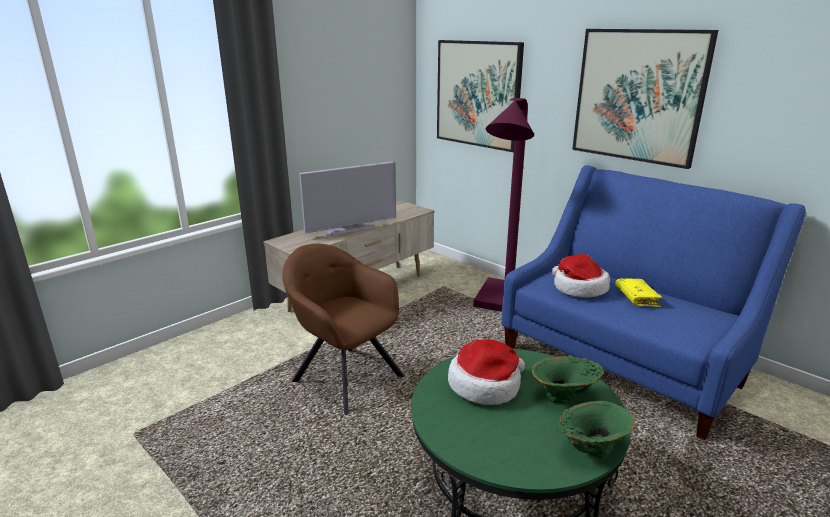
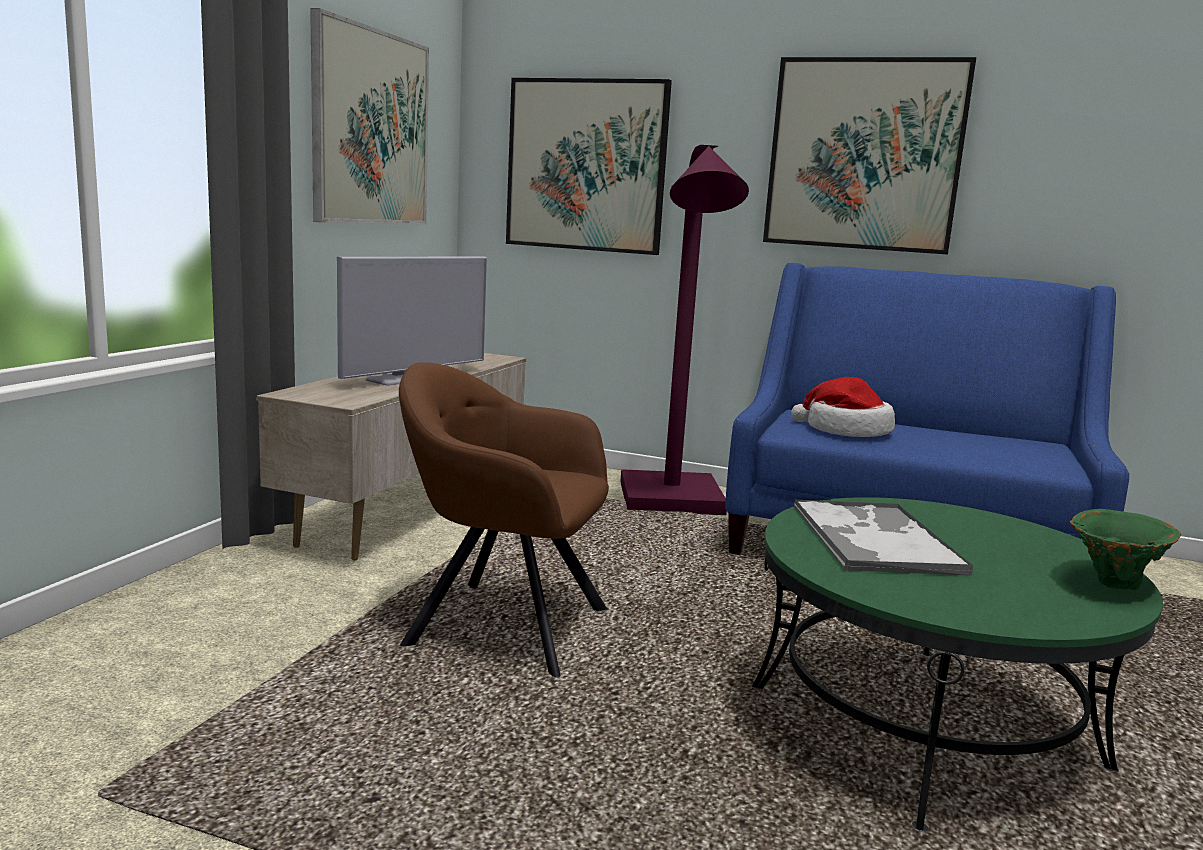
camera: 25 degrees left, 10 degrees down
hat [448,339,525,405] -> tray [794,499,973,576]
green vase [532,356,604,403] -> none
yellow book [615,278,663,307] -> none
none -> picture [310,8,429,224]

